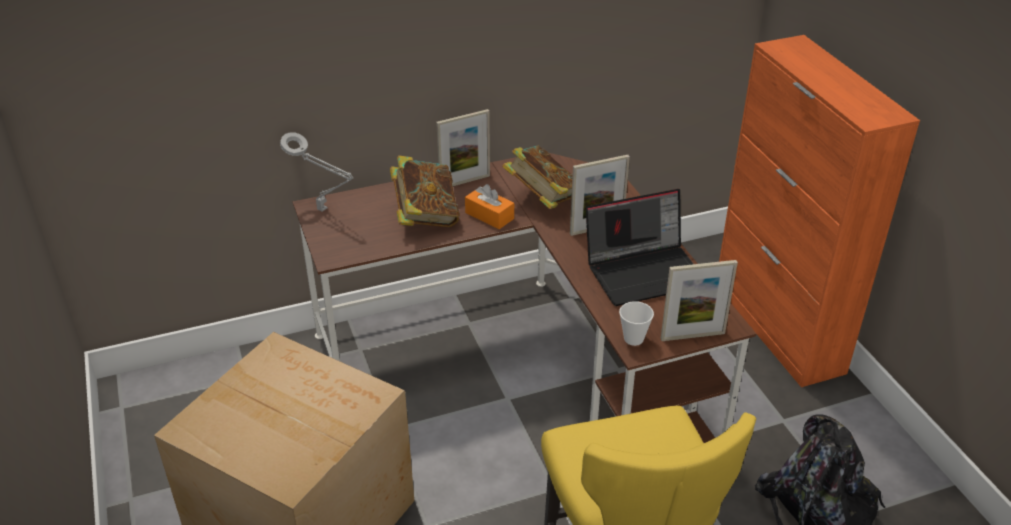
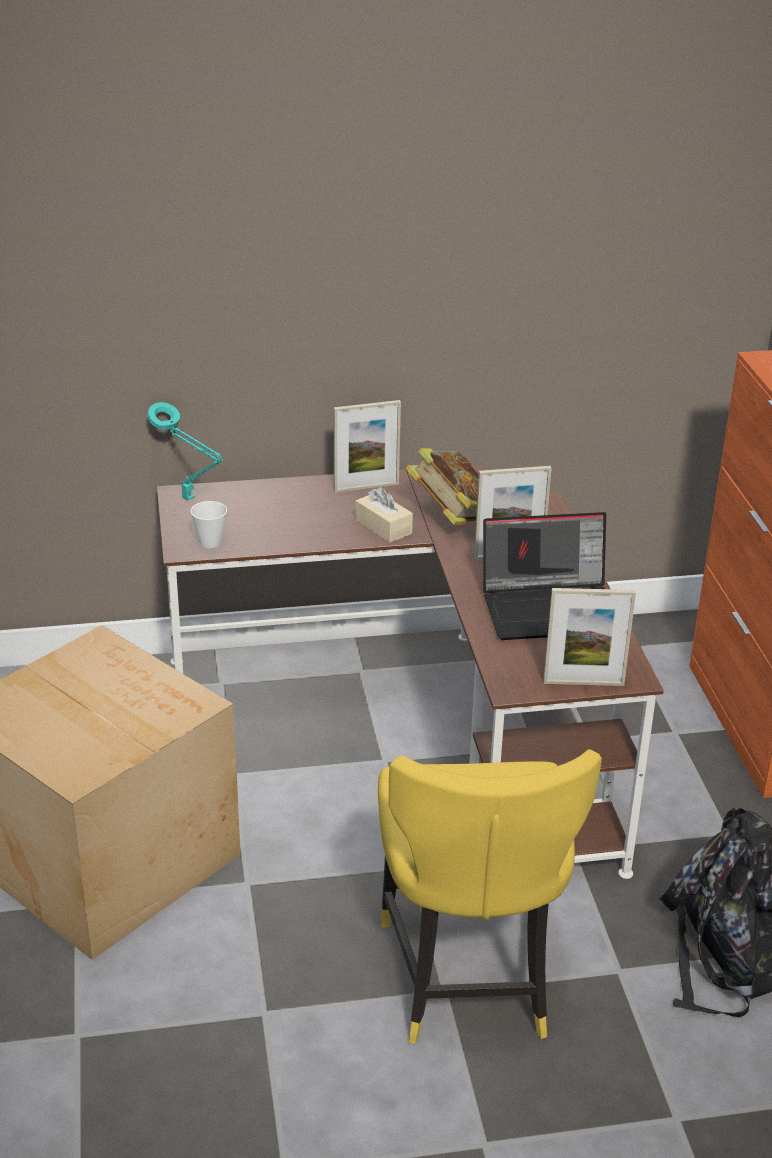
camera: 10 degrees right, 5 degrees down
grey table lamp [280,132,353,212] -> turquoise table lamp [147,402,223,500]
book [390,155,460,227] -> none
orange tissue box [465,184,514,229] -> beige tissue box [356,486,413,543]
cup [619,301,654,346] -> cup moved to [190,501,227,548]

